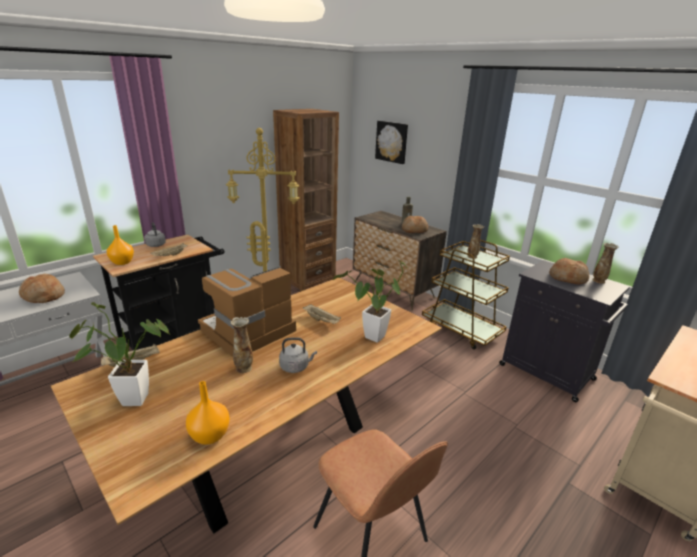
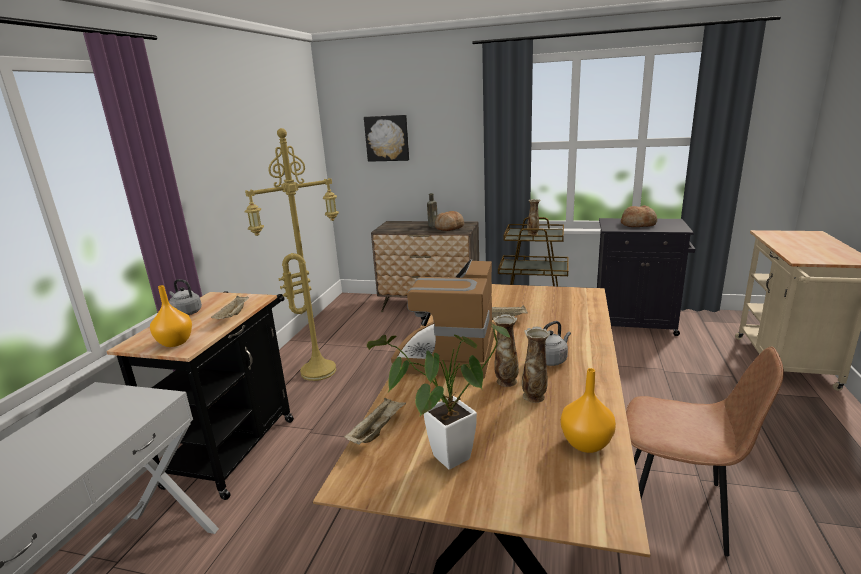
camera: 30 degrees left, 5 degrees down
bread [19,274,65,303] -> none
brown bookcase [273,109,339,292] -> none
potted plant [333,262,407,343] -> none
vase [592,243,619,284] -> vase moved to [522,327,550,403]

